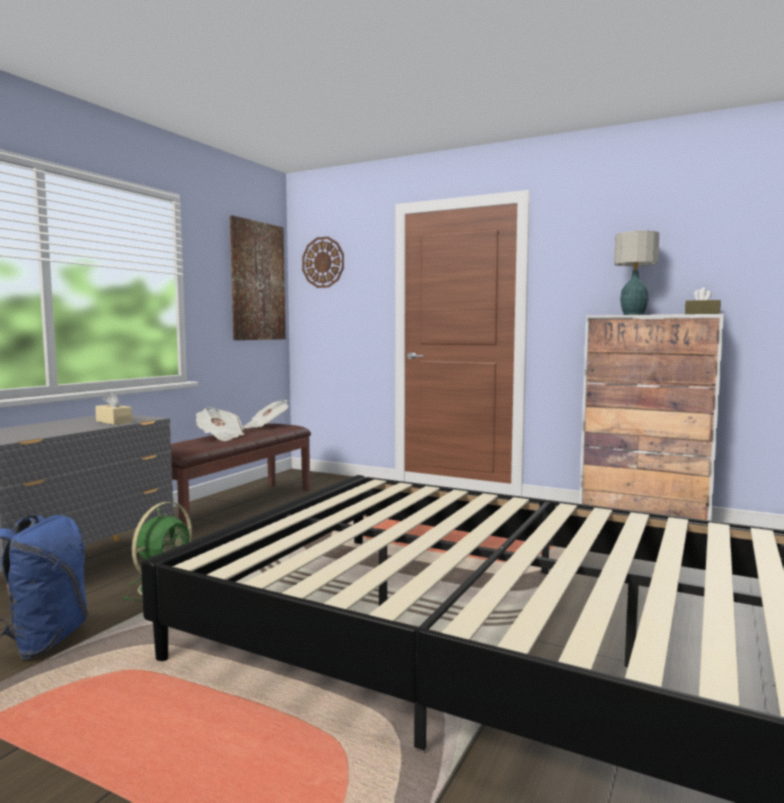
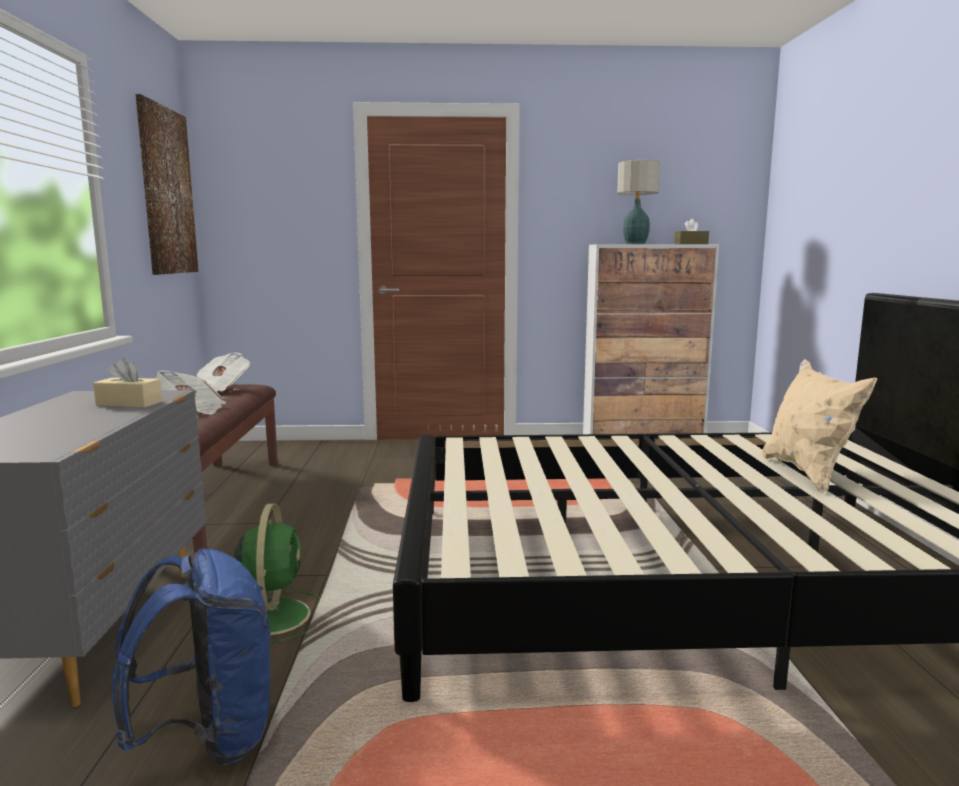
camera: 30 degrees left, 5 degrees up
wall clock [302,237,344,288] -> none
none -> beige pillow [762,359,878,495]

